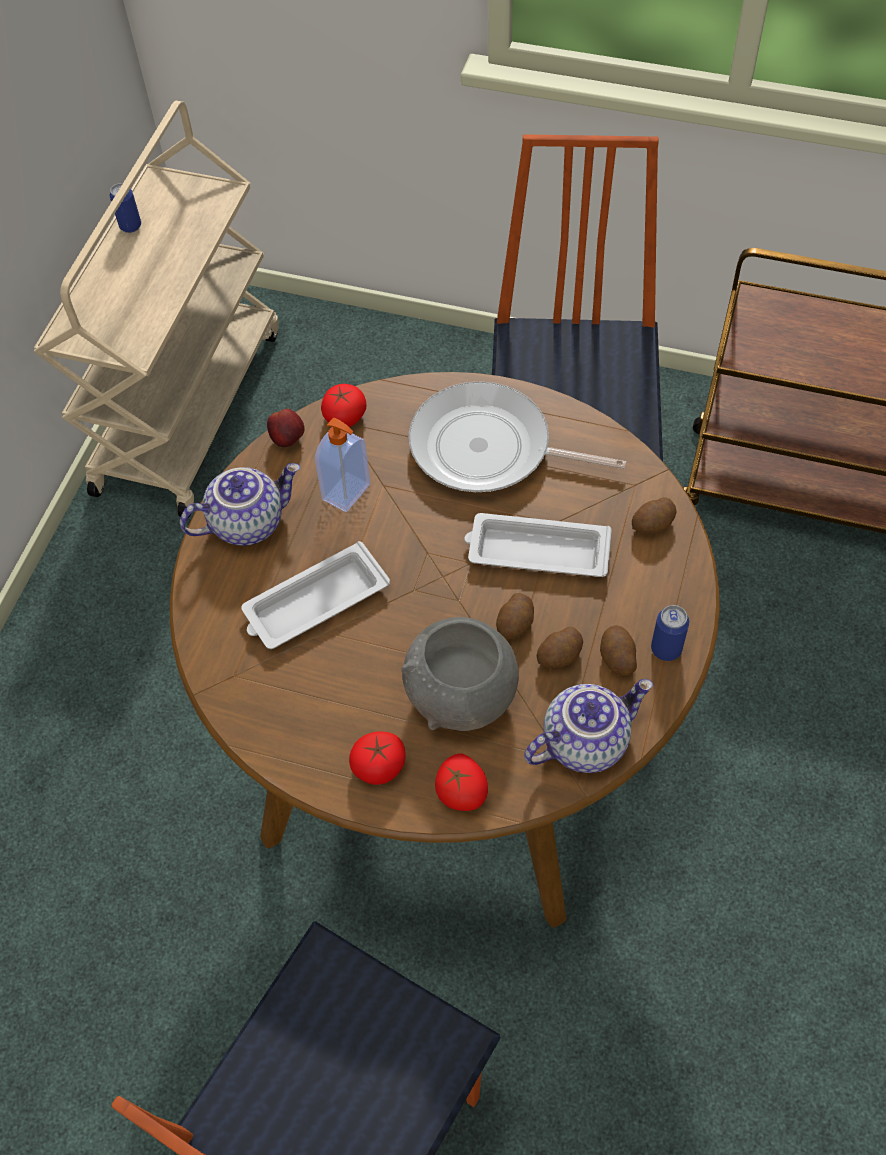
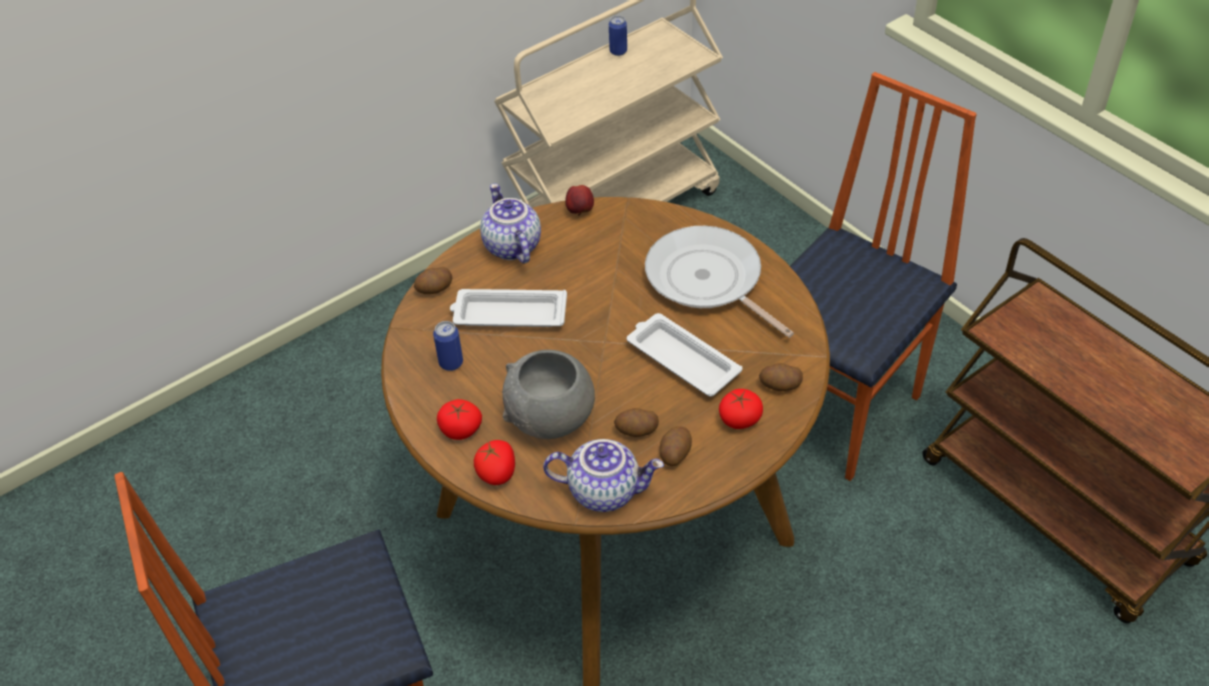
camera: 35 degrees right, 10 degrees down
teapot [180,463,300,546] -> teapot turned 120 degrees counterclockwise [480,183,541,264]
soap dispenser [315,417,370,512] -> none
tomato [321,384,366,427] -> tomato moved to [719,389,763,429]
potato [496,593,534,640] -> potato moved to [414,267,452,294]
can [651,605,689,661] -> can moved to [433,321,463,371]

